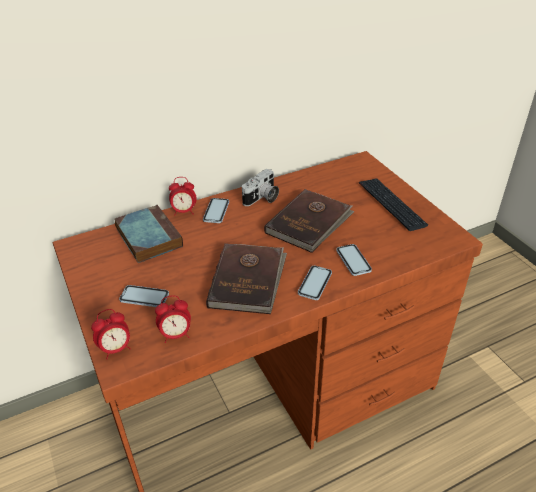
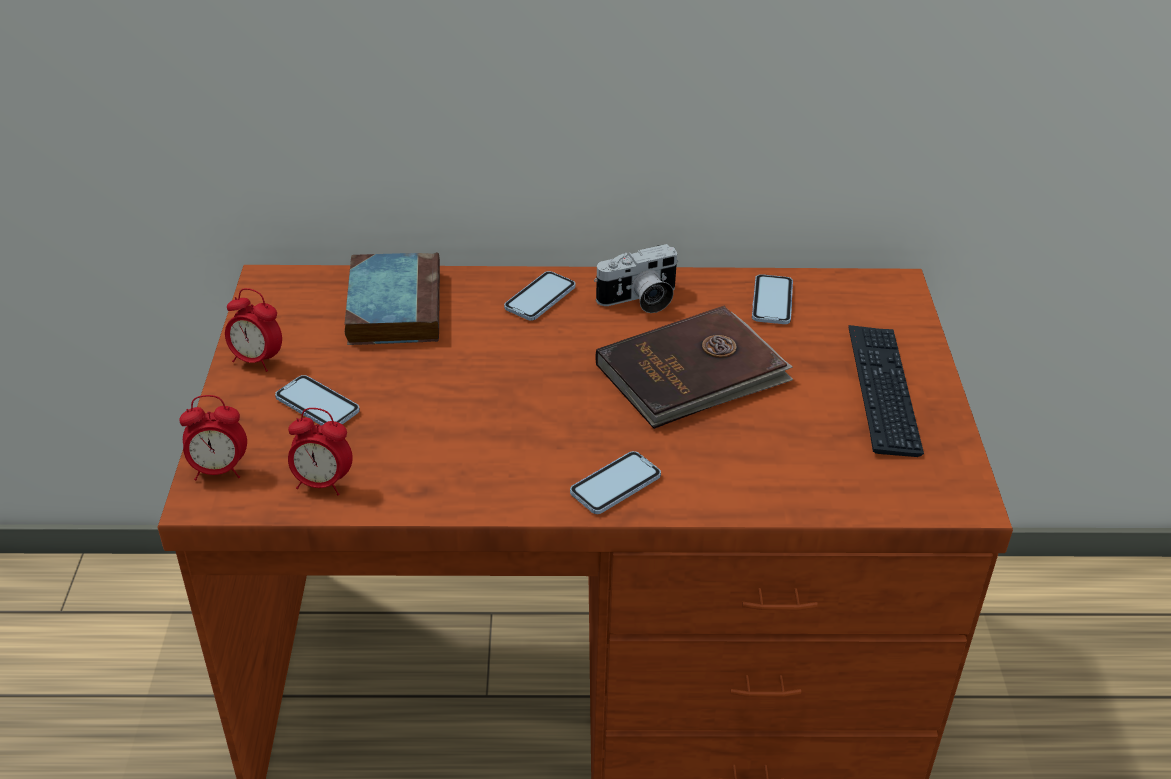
camera: 25 degrees right, 0 degrees up
alarm clock [169,177,197,216] -> alarm clock moved to [225,288,282,372]
brown book [206,243,287,314] -> none
phone [336,244,372,276] -> phone moved to [752,274,793,324]

